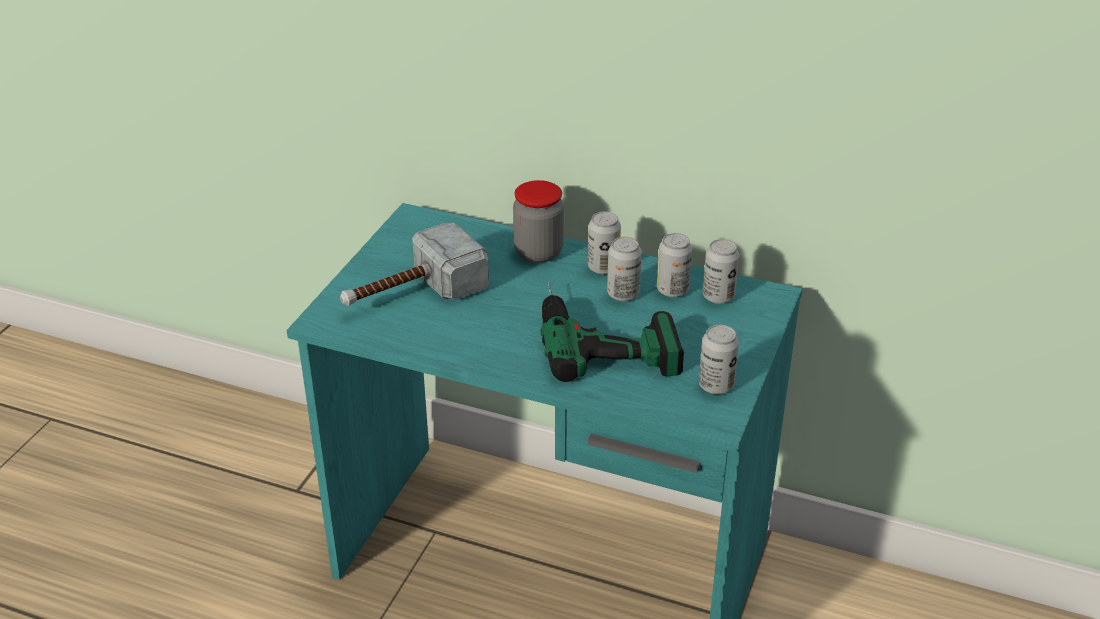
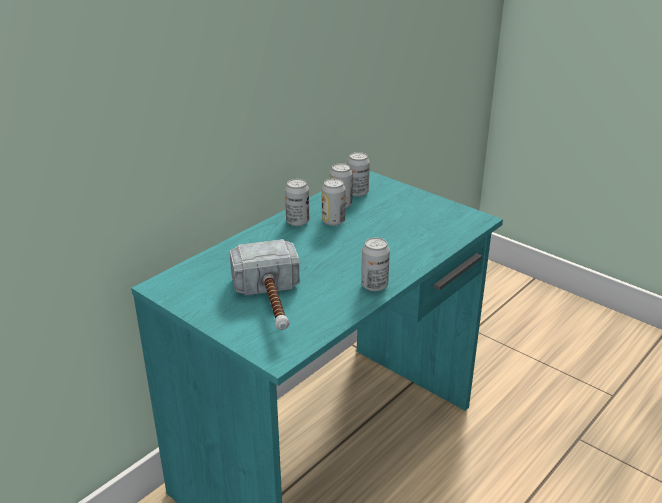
camera: 70 degrees left, 5 degrees down
jar [513,180,564,263] -> none
power drill [540,282,684,382] -> none
can [699,325,739,394] -> can moved to [361,238,390,291]

